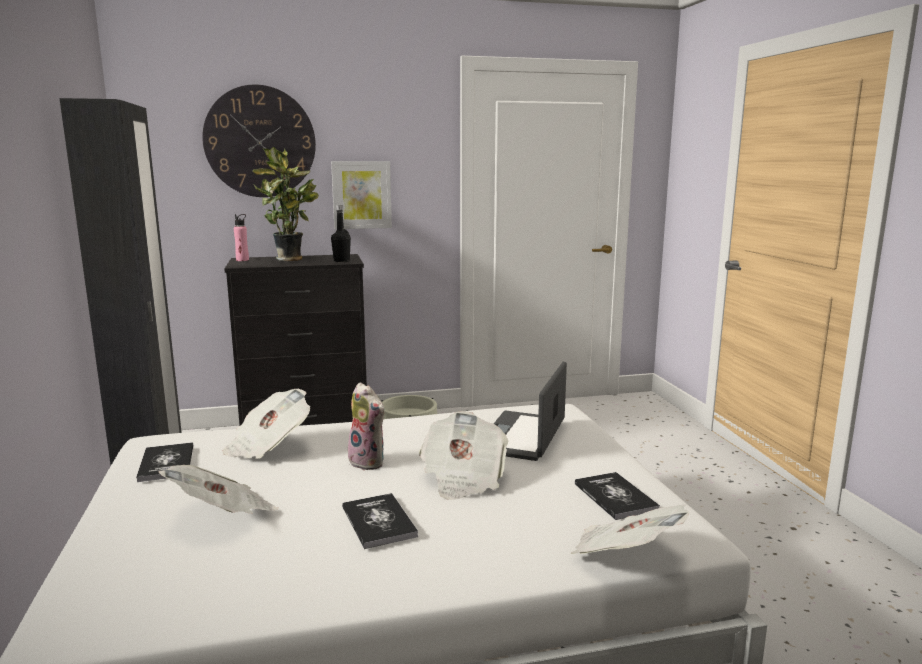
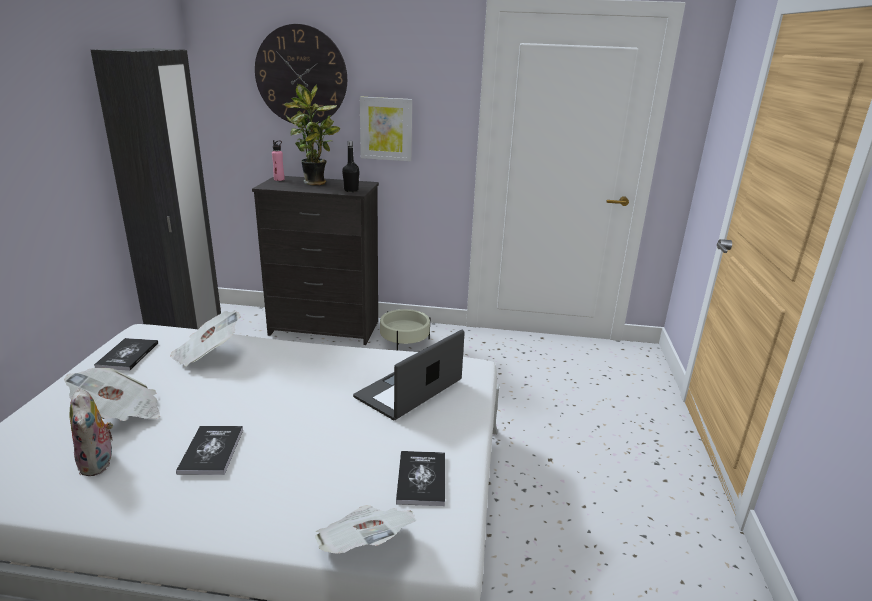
camera: 20 degrees right, 10 degrees up
plush toy [348,382,385,470] -> plush toy moved to [69,388,113,476]
newspaper [419,411,508,500] -> none

